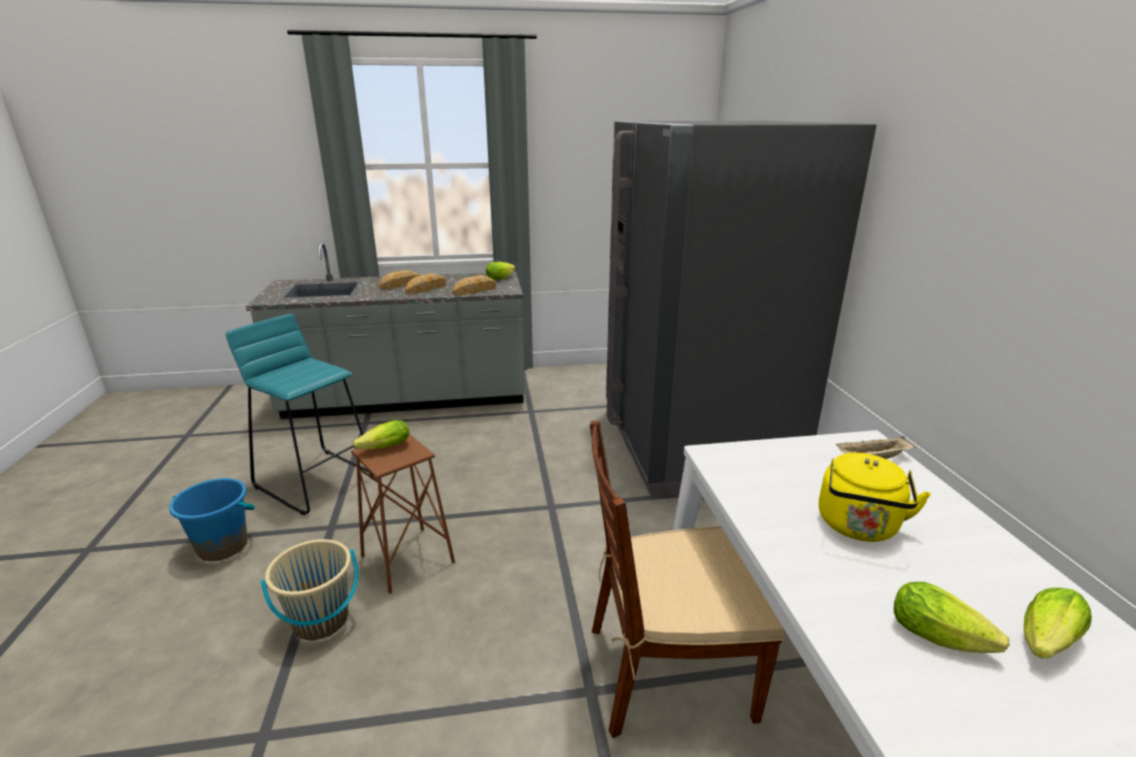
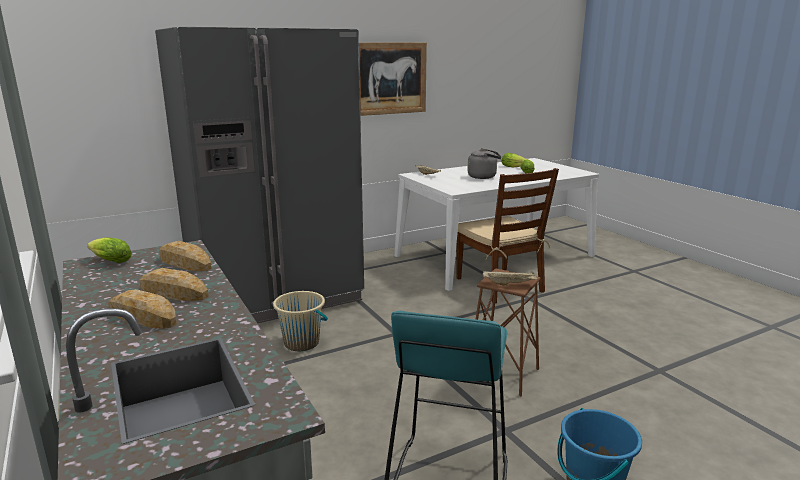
camera: 110 degrees left, 5 degrees down
beige bucket [261,539,359,640] -> beige bucket moved to [273,291,328,351]
lettuce [353,420,409,449] -> beige tray [483,271,537,286]
yellow kettle [819,453,931,542] -> grey kettle [467,148,501,179]
none -> picture [359,43,427,116]

